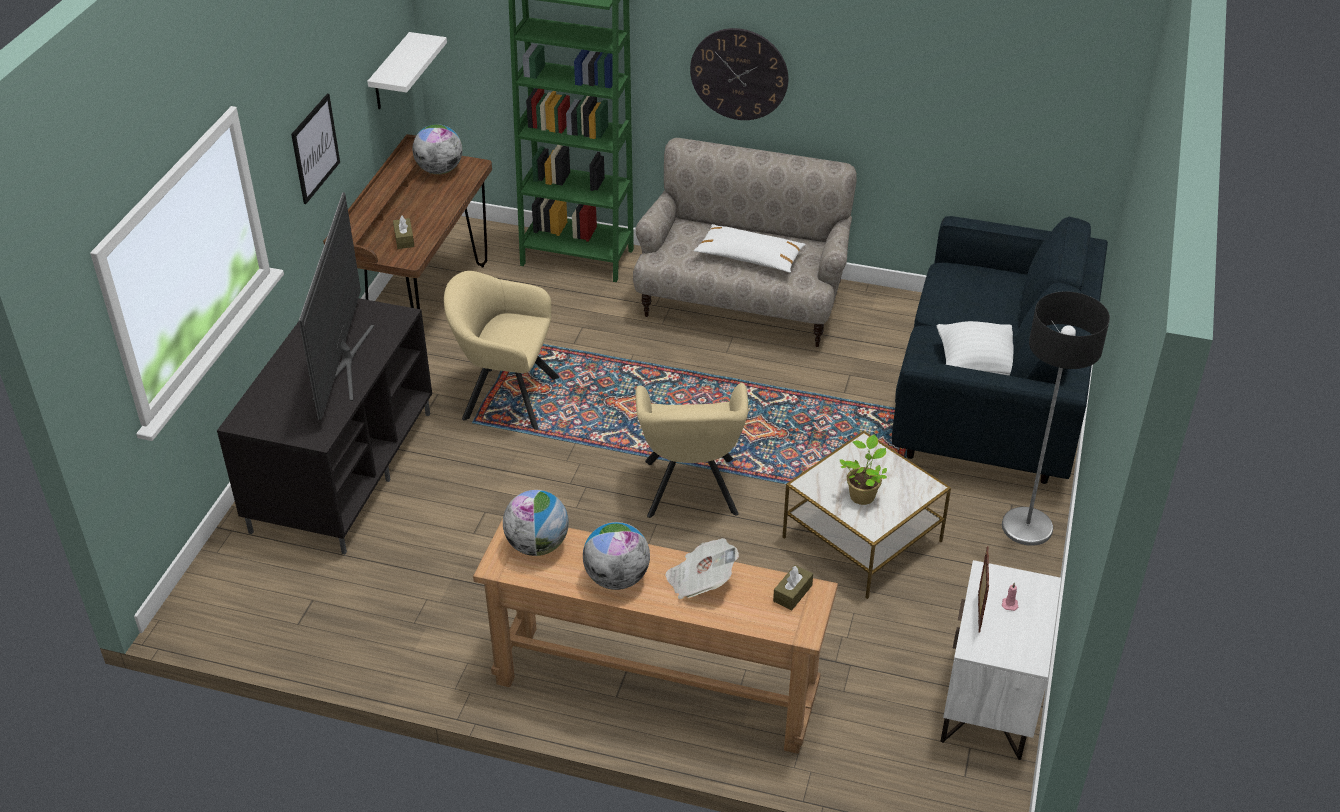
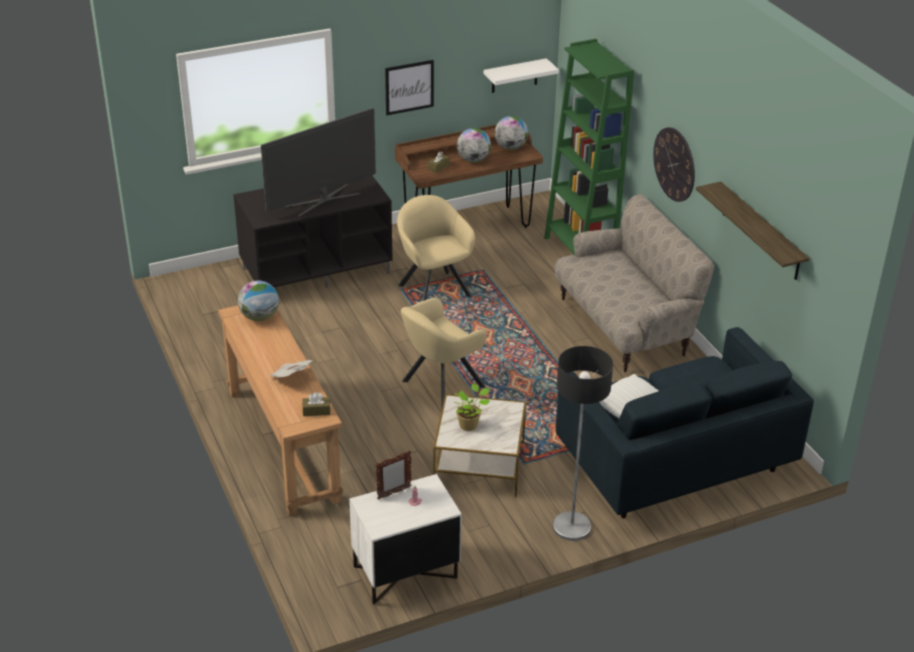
camera: 50 degrees right, 5 degrees down
globe [583,522,650,590] -> globe moved to [457,128,491,163]
white pillow [694,224,806,273] -> none
none -> shelf [696,182,810,280]

